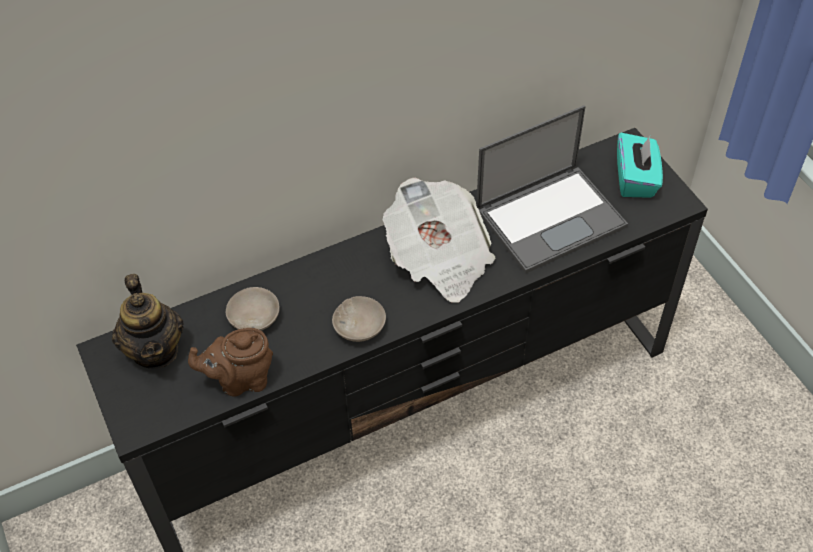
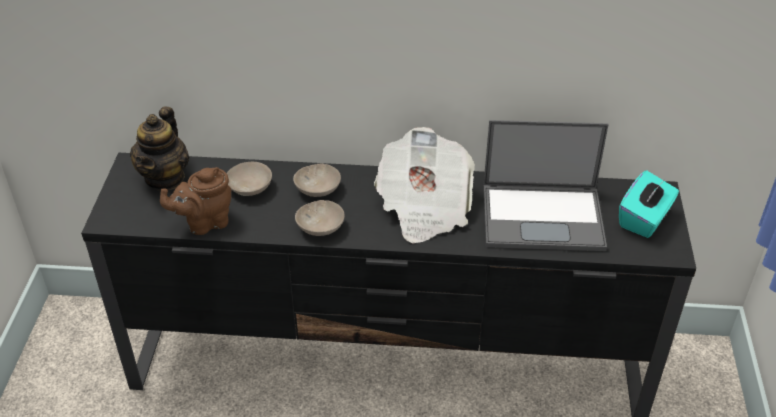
camera: 30 degrees right, 10 degrees down
brown teapot [188,328,273,396] -> brown teapot turned 45 degrees counterclockwise [160,167,232,235]
none -> beige bowl [293,163,341,197]

